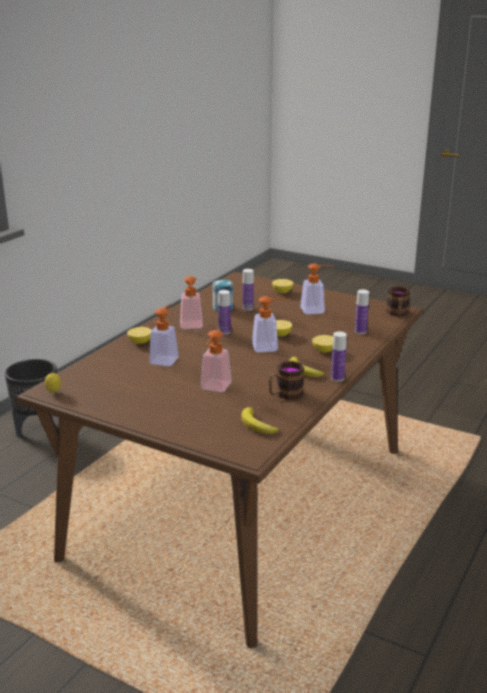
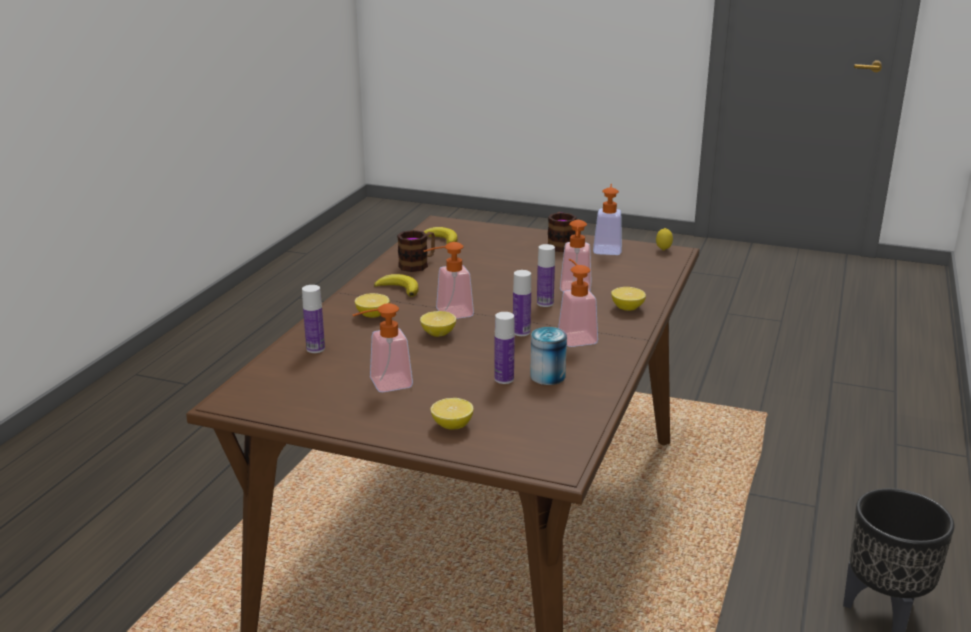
camera: 170 degrees right, 0 degrees up
soap dispenser [201,330,232,392] -> soap dispenser moved to [593,184,622,255]
bottle [331,331,347,382] -> bottle moved to [537,244,555,307]
mug [386,286,410,317] -> mug moved to [548,212,577,252]

